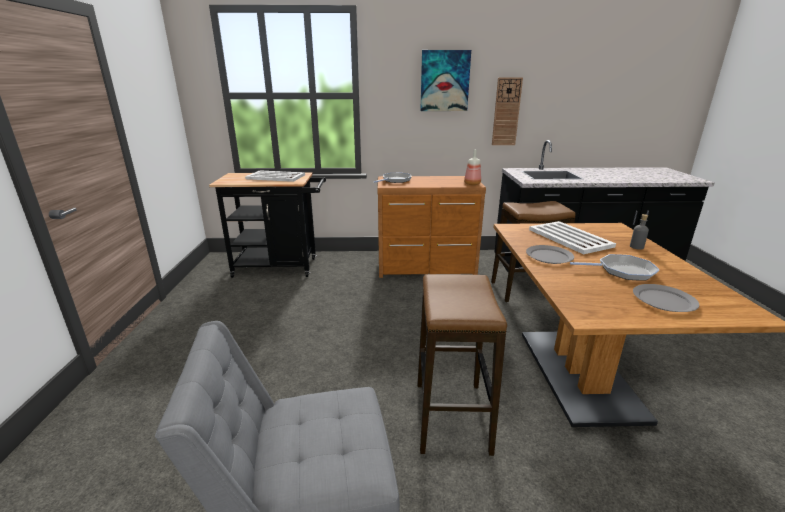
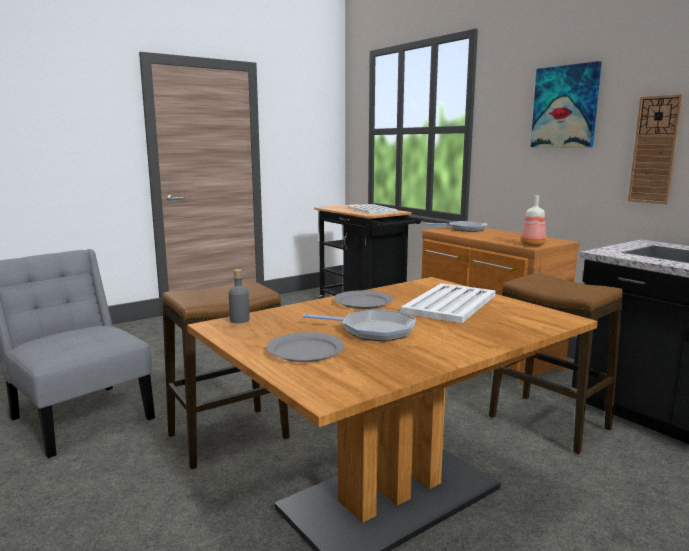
camera: 55 degrees right, 10 degrees down
frying pan [570,254,660,281] -> frying pan turned 45 degrees counterclockwise [303,309,416,342]
grey bottle [630,214,649,250] -> grey bottle moved to [229,269,249,323]

